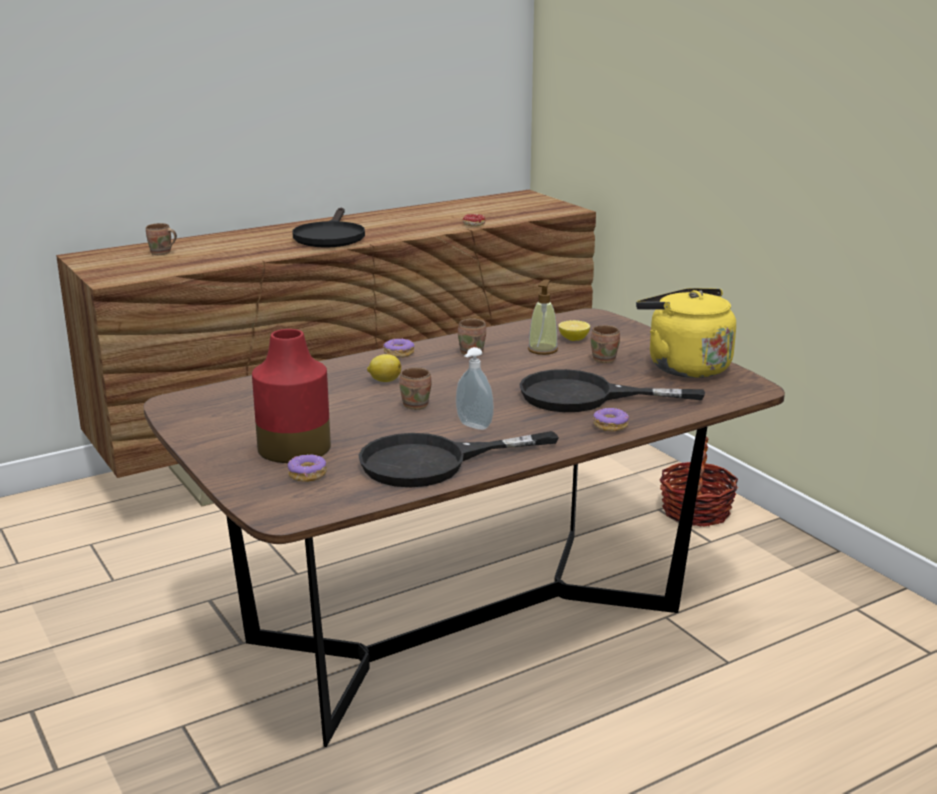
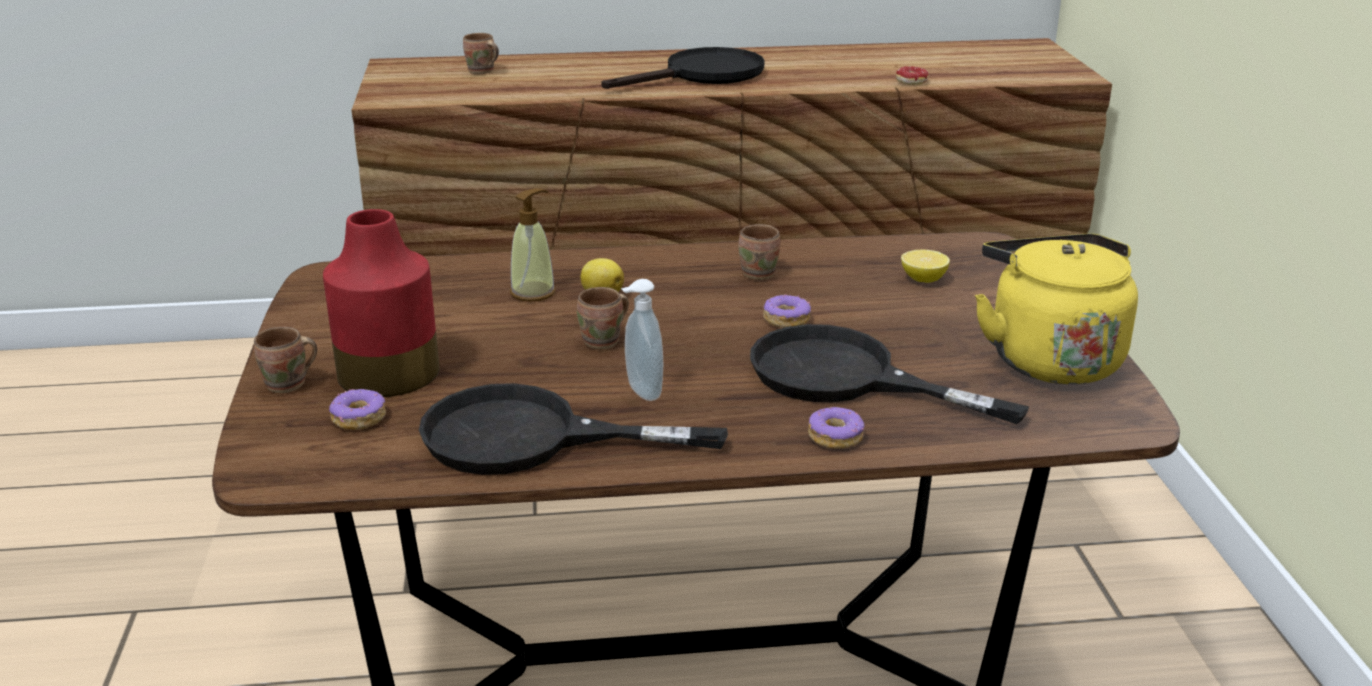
camera: 25 degrees right, 5 degrees up
black frying pan [293,208,365,248] -> black frying pan turned 150 degrees counterclockwise [601,47,765,89]
donut [384,338,414,358] -> donut moved to [763,294,811,328]
soap dispenser [528,279,558,355] -> soap dispenser moved to [510,188,556,302]
brown mug [591,325,620,363] -> brown mug moved to [254,327,317,393]
basket [659,436,738,526] -> none

